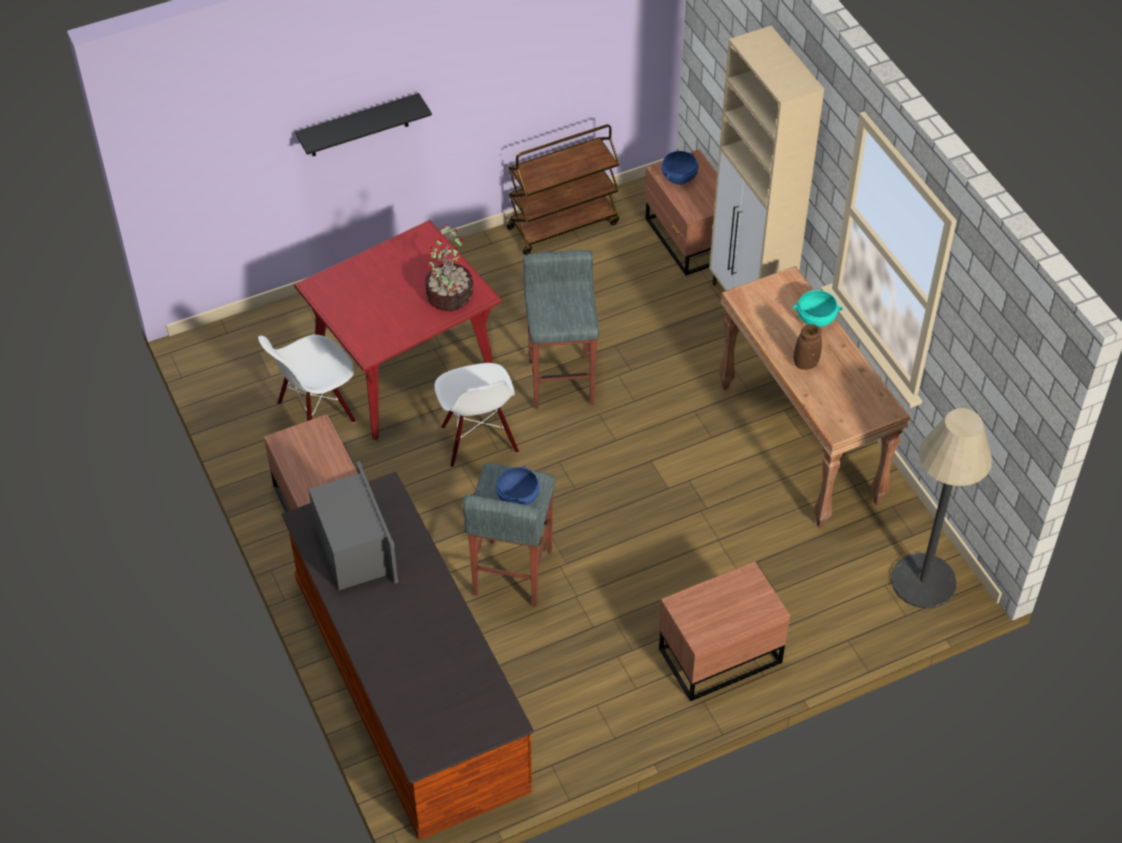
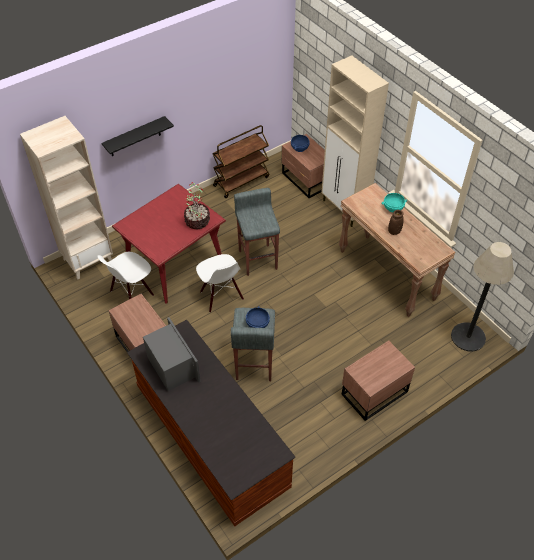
camera: 10 degrees left, 0 degrees up
none -> beige bookcase [20,116,113,280]

